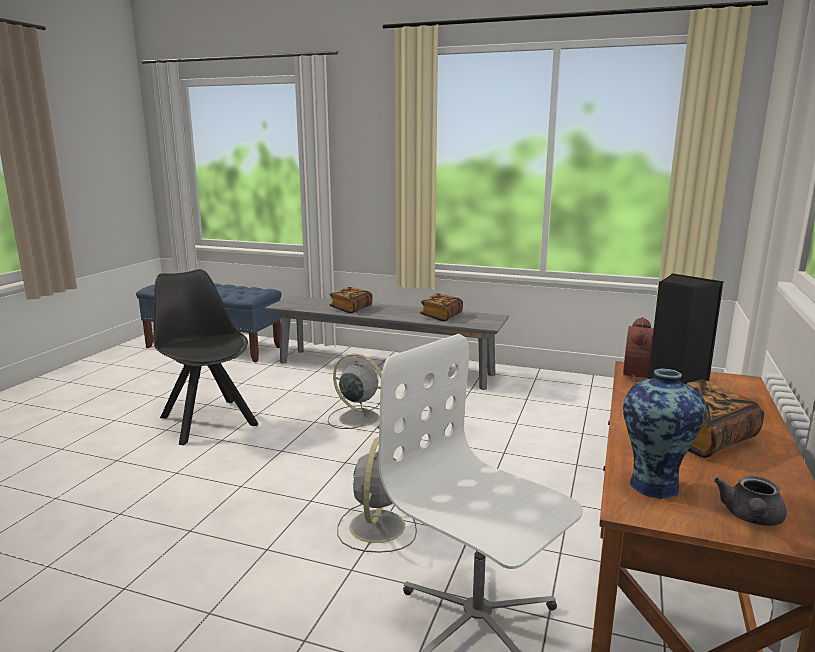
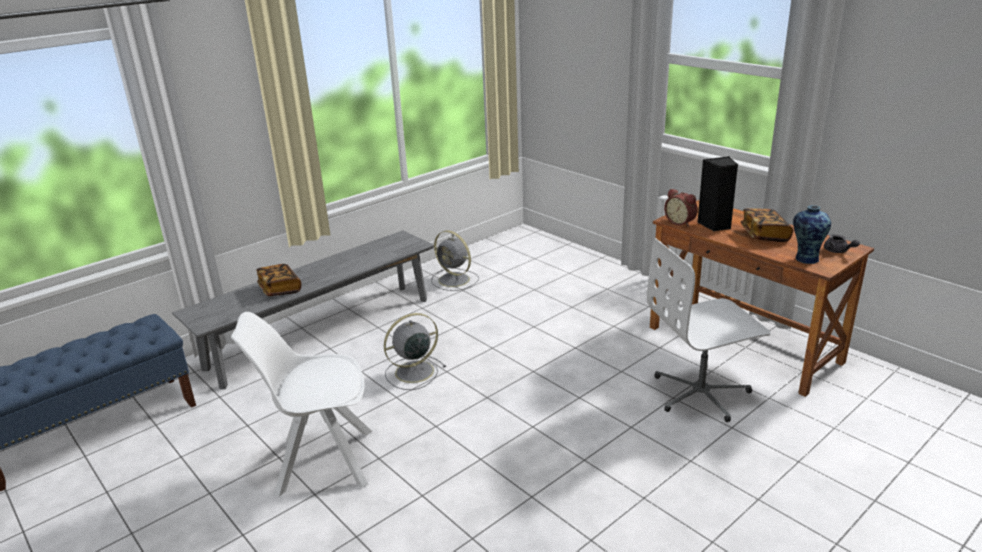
camera: 60 degrees left, 10 degrees up
black chair [153,269,258,445] -> white chair [231,312,372,496]
grey fan [337,437,417,553] -> grey fan moved to [431,231,479,291]
book [420,294,463,321] -> none

